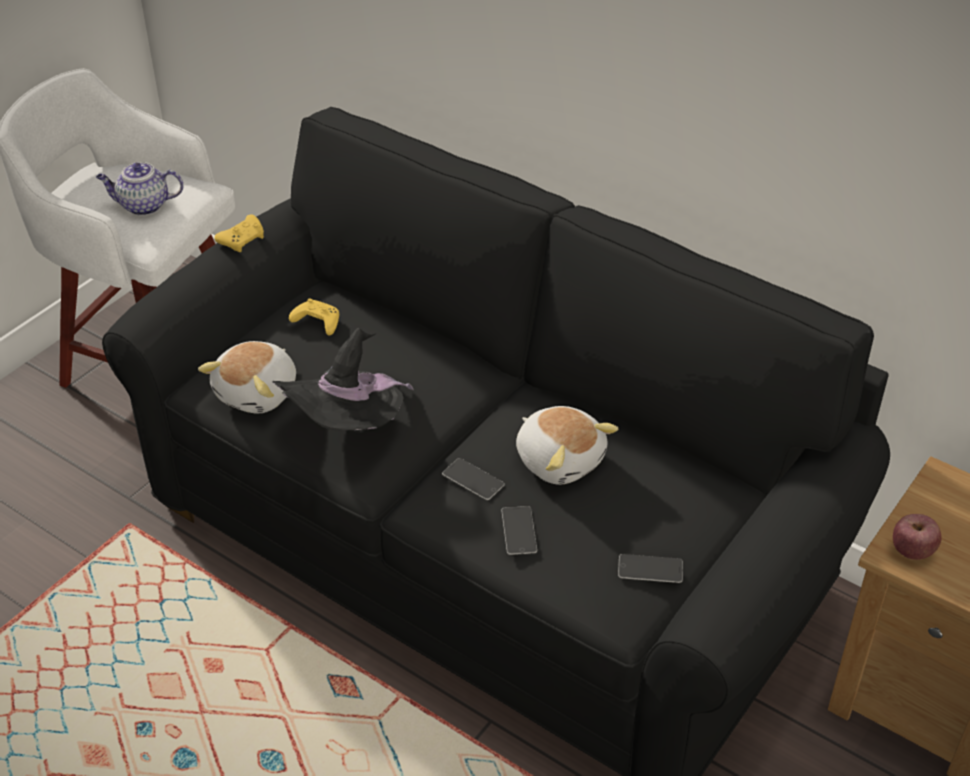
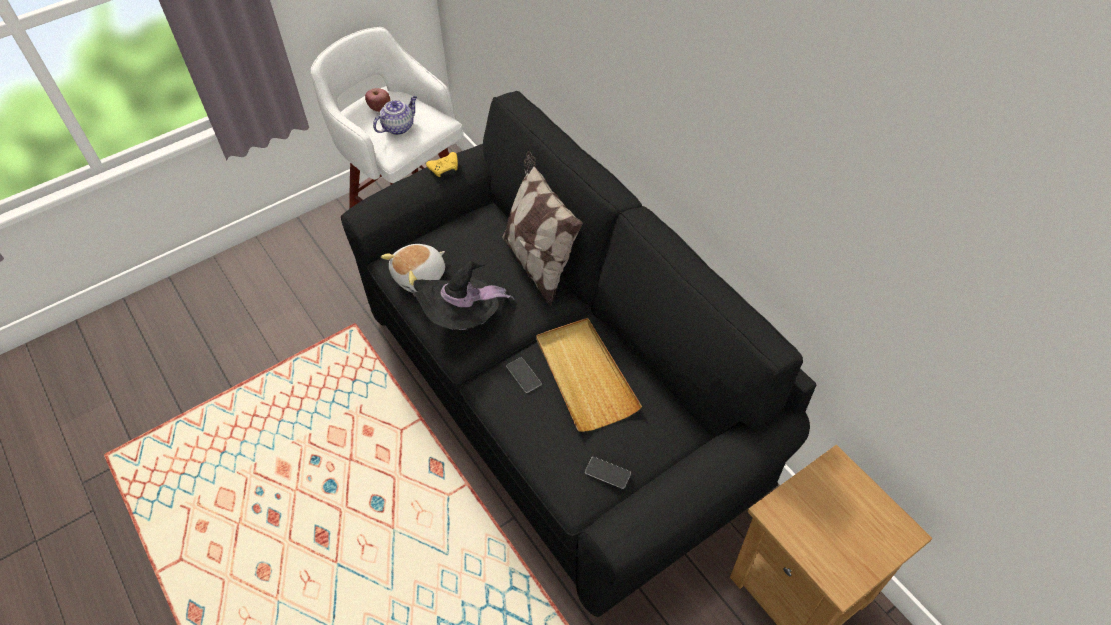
camera: 20 degrees right, 10 degrees up
teapot [96,162,183,216] -> teapot turned 120 degrees clockwise [373,96,417,135]
yellow game controller [289,299,339,335] -> none
phone [502,506,537,555] -> none
plush toy [516,406,618,485] -> beige tray [536,318,642,432]
apple [893,514,941,560] -> apple moved to [365,88,390,112]
none -> pillow [502,151,583,307]

